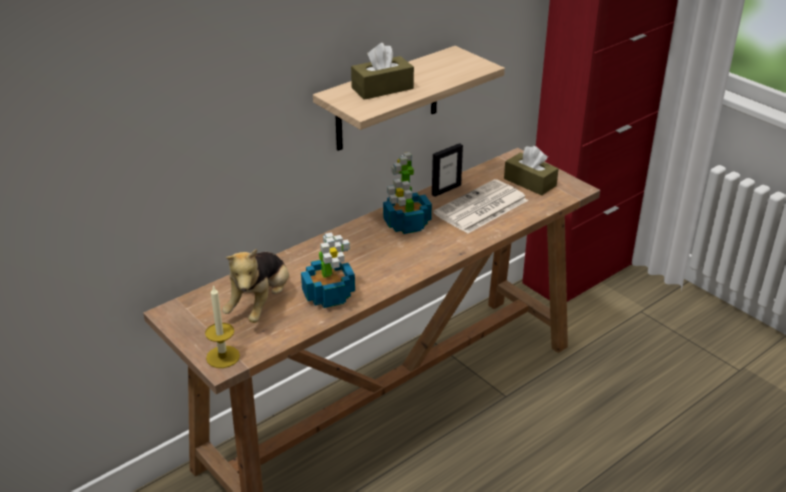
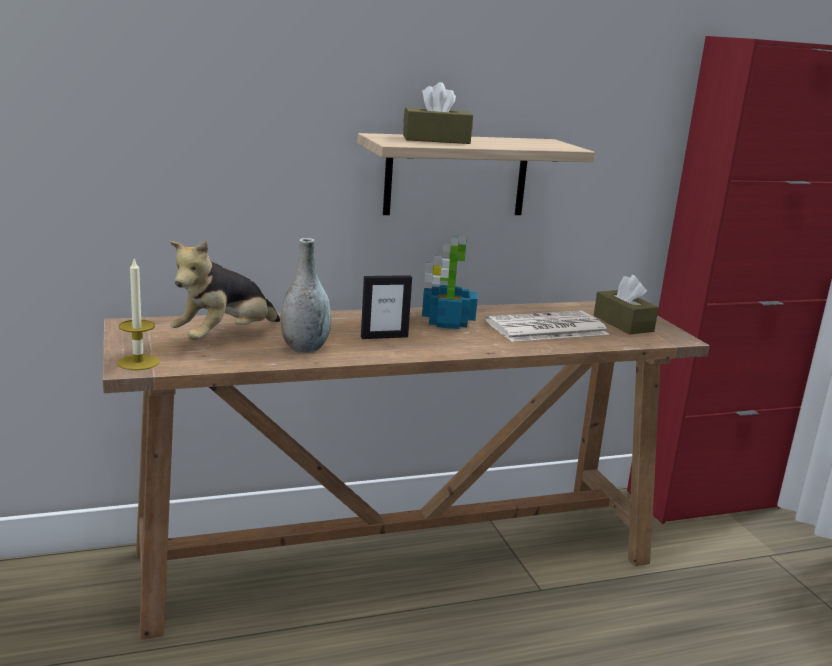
camera: 20 degrees right, 15 degrees down
potted plant [301,232,355,308] -> grey vase [281,238,331,353]
picture frame [432,143,463,197] -> picture frame moved to [361,275,412,339]

